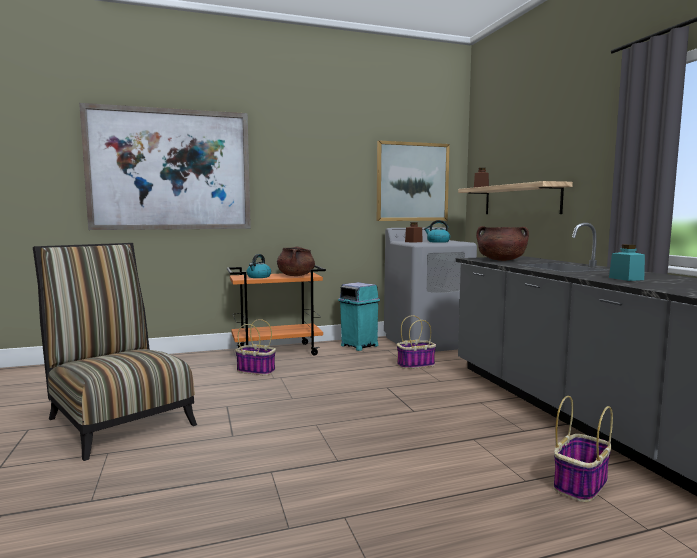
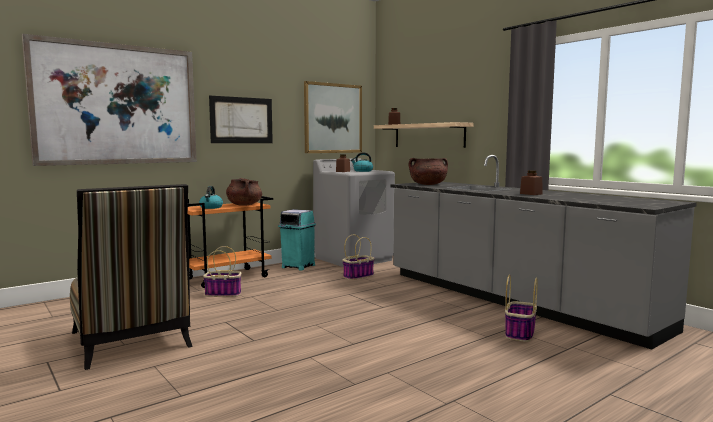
camera: 20 degrees left, 0 degrees up
chair [33,243,197,461] -> chair turned 150 degrees counterclockwise [70,184,193,370]
turquoise jar [609,244,645,281] -> brown jar [520,170,542,195]
none -> picture [209,96,273,143]

